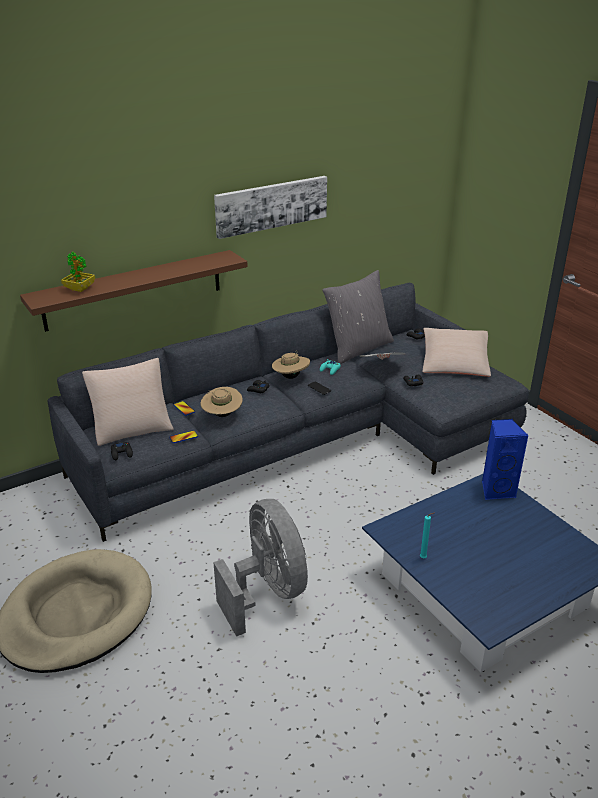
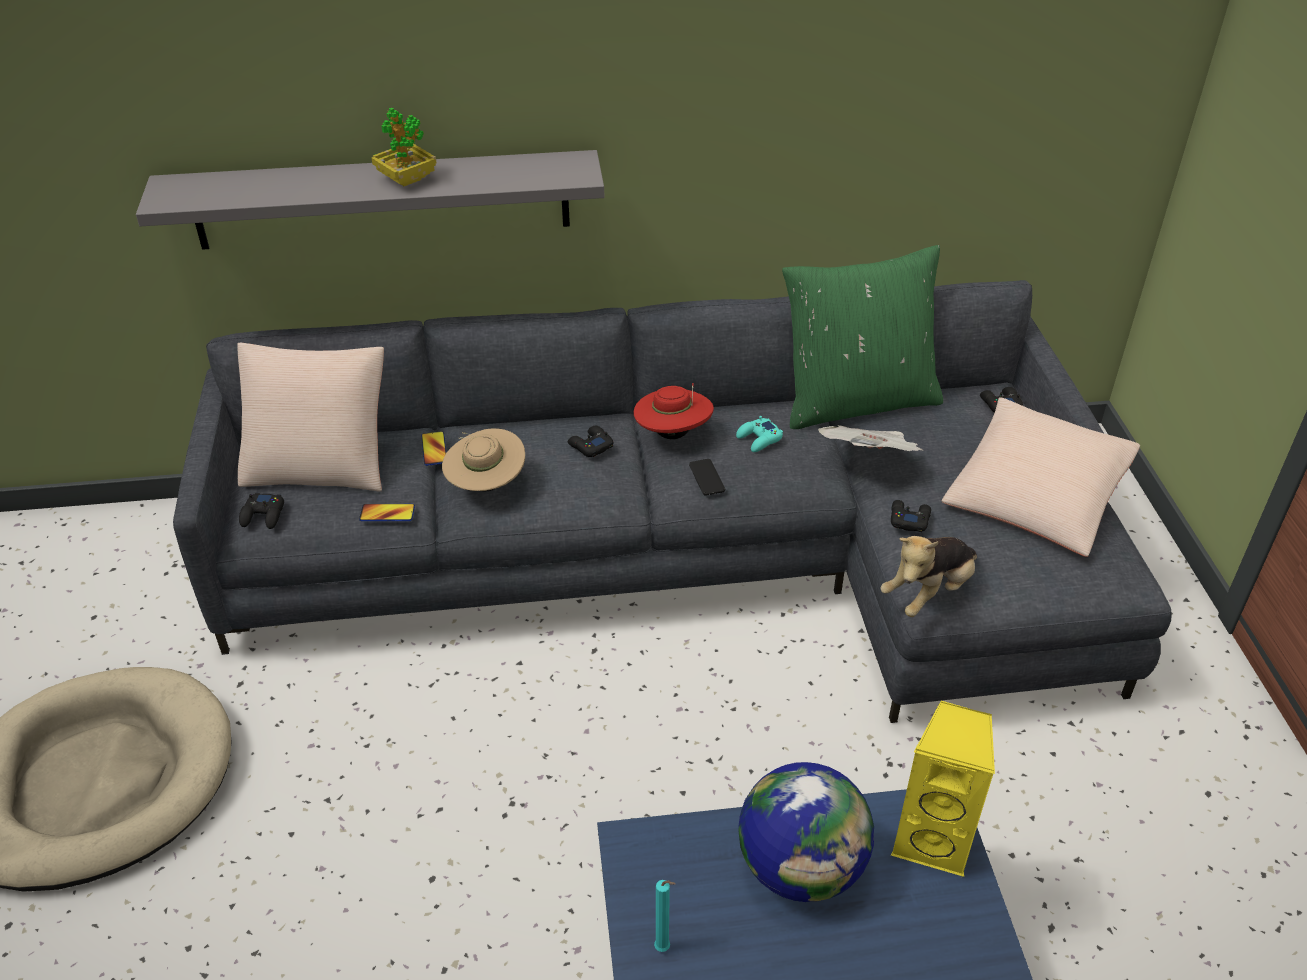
camera: 25 degrees right, 10 degrees up
brown shelf [20,250,248,332] -> grey shelf [136,150,604,250]
potted plant [61,252,95,292] -> potted plant moved to [372,108,437,186]
grey fan [213,499,308,637] -> none
picture [214,176,327,239] -> none
beige hat [272,350,310,379] -> red hat [634,383,714,439]
grey pillow [322,270,394,364] -> green pillow [782,245,943,429]
blue speaker [482,419,529,500] -> yellow speaker [891,701,995,877]
none -> globe [738,762,874,902]
none -> plush toy [880,536,977,617]

